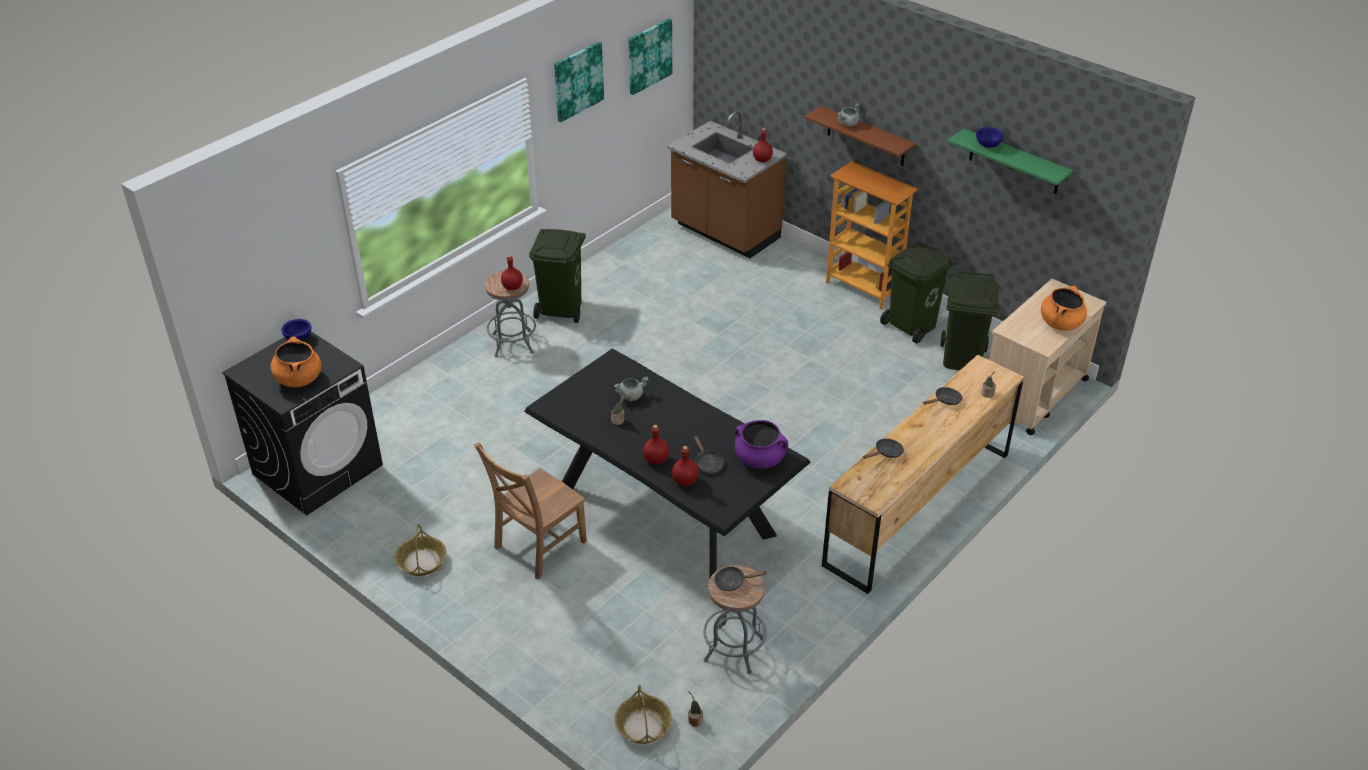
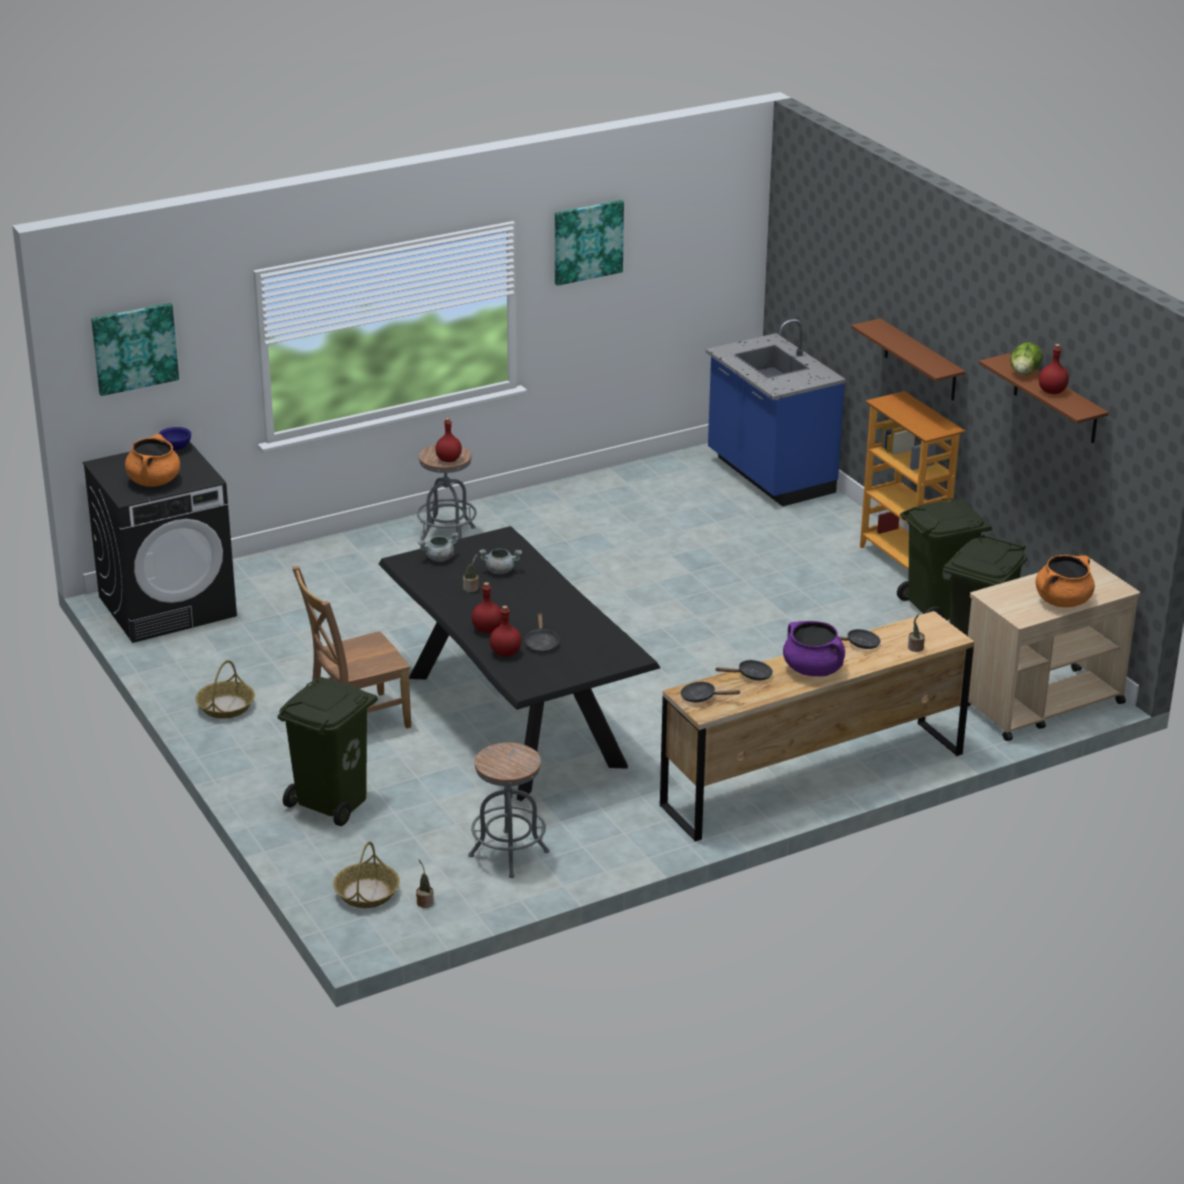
camera: 20 degrees right, 10 degrees down
green trash can [529,229,586,323] -> green trash can moved to [277,677,378,826]
picture [629,18,672,95] -> picture moved to [91,303,179,396]
brown counter [667,111,787,258] -> blue counter [706,319,846,507]
black frying pan [714,567,768,591] -> black frying pan moved to [680,681,741,702]
purple cooking pot [735,420,788,468] -> purple cooking pot moved to [783,621,845,677]
red bottle [753,128,773,162] -> red bottle moved to [1039,344,1069,394]
grey cooking pot [837,103,860,126] -> grey cooking pot moved to [417,532,458,562]
green shelf [947,129,1073,194] -> brown shelf [979,353,1109,443]
blue bowl [976,127,1004,148] -> lettuce [1010,342,1043,375]

